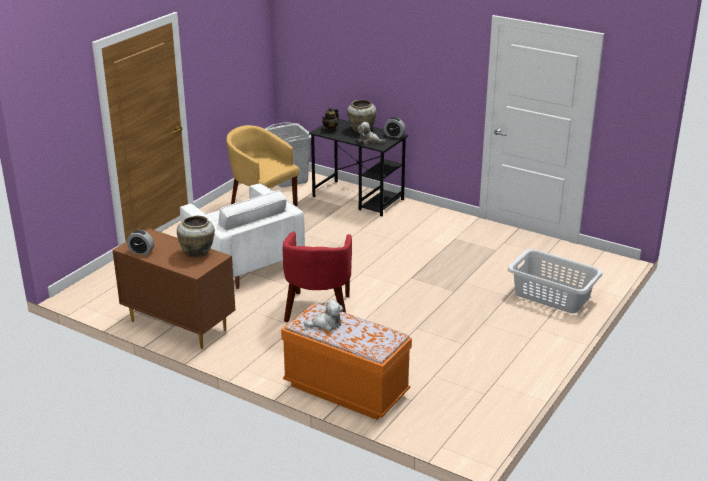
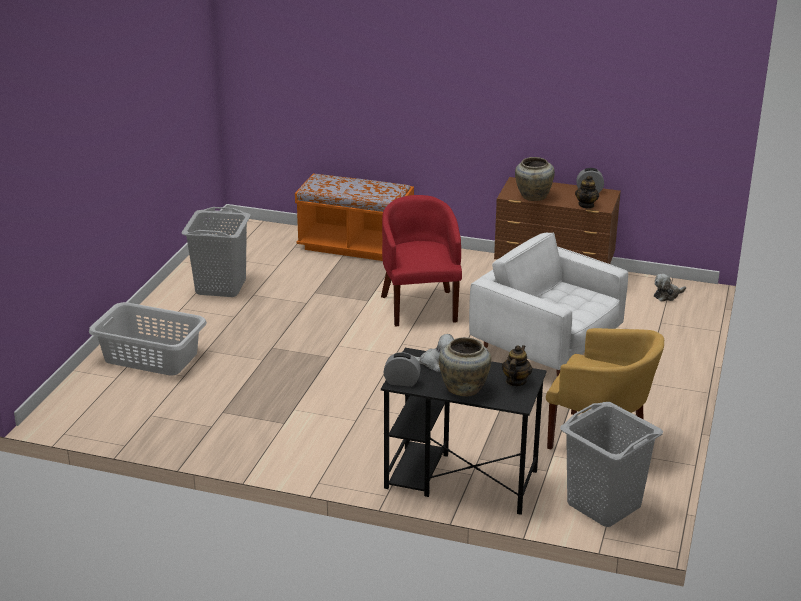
camera: 165 degrees right, 0 degrees up
plush toy [303,299,343,331] -> plush toy moved to [654,274,686,301]
none -> grey laundry basket [182,207,251,297]
none -> teapot [575,176,599,209]

